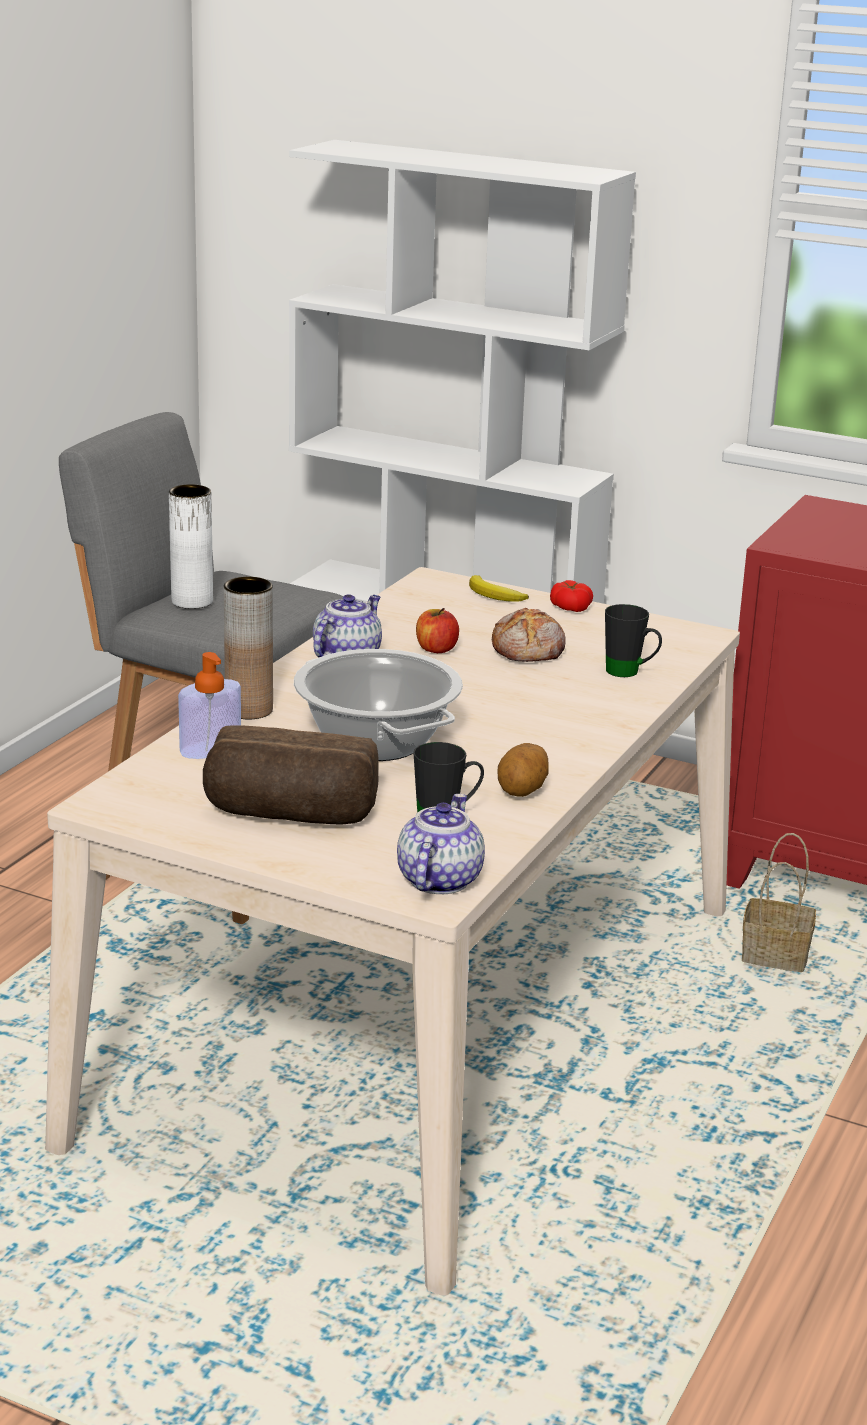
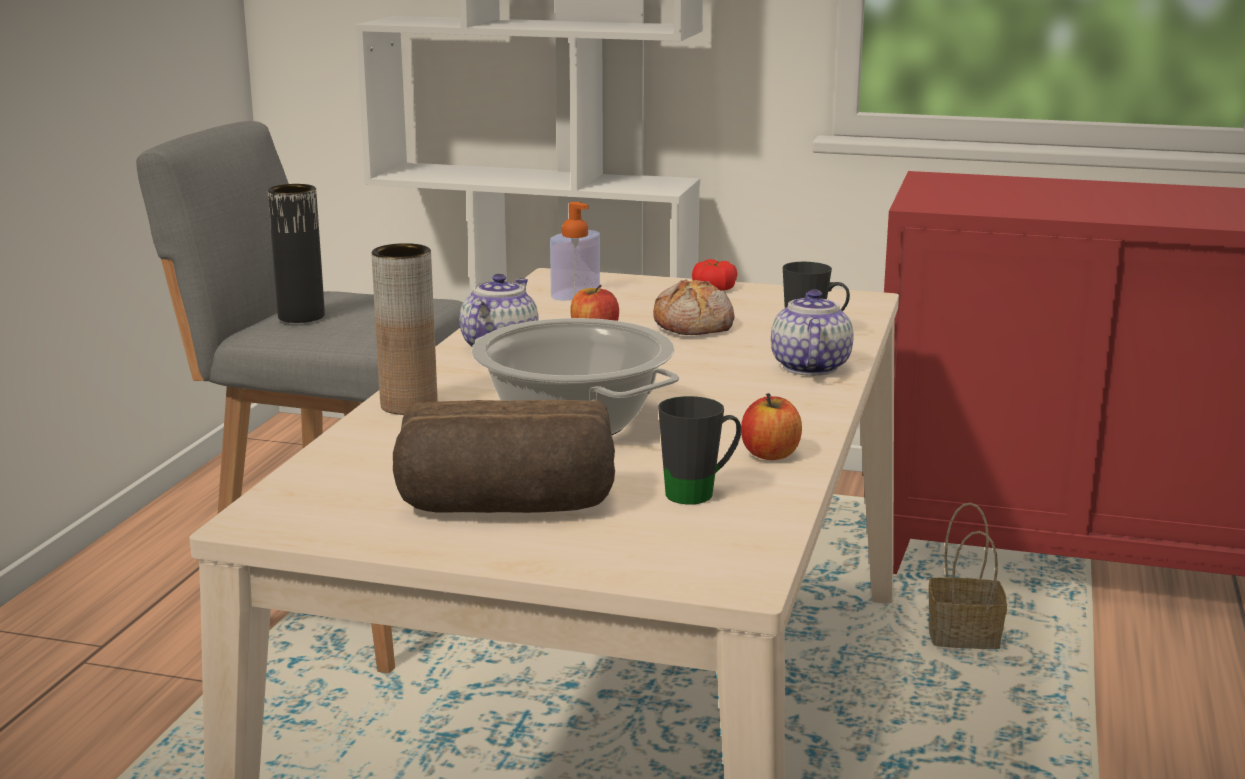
camera: 10 degrees left, 5 degrees down
white vase [169,484,213,609] -> black vase [268,184,325,323]
soap dispenser [178,652,241,759] -> soap dispenser moved to [550,202,600,300]
teapot [397,794,485,894] -> teapot moved to [771,289,854,376]
banana [469,575,529,602] -> none
potato [498,743,548,797] -> apple [741,393,802,460]

